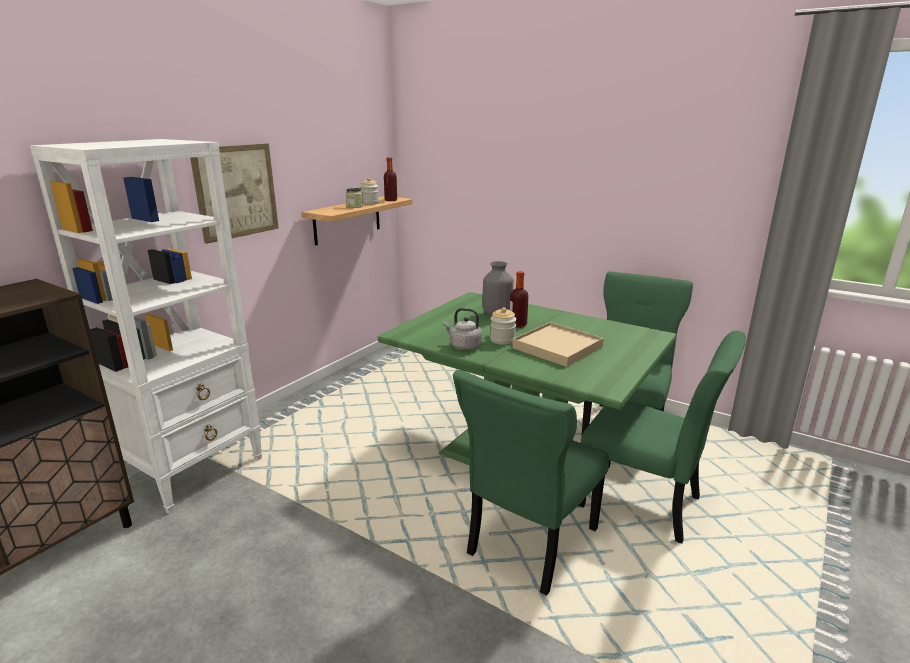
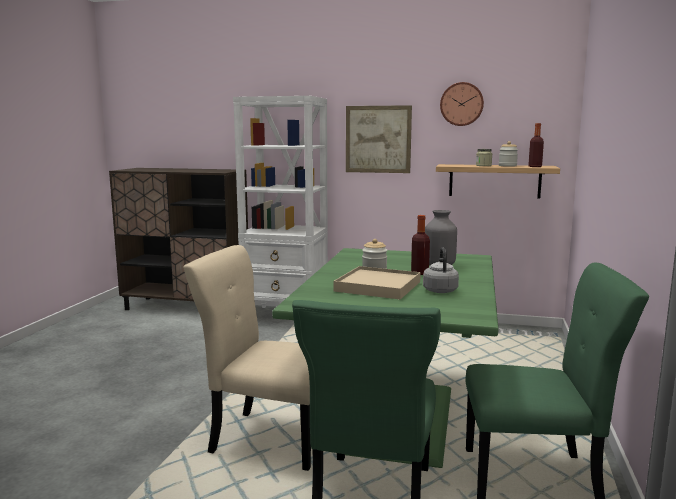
camera: 70 degrees right, 10 degrees down
grey kettle [443,308,482,350] -> grey kettle moved to [423,247,459,293]
green chair [453,370,609,596] -> beige chair [183,245,311,471]
none -> wall clock [440,82,484,126]

